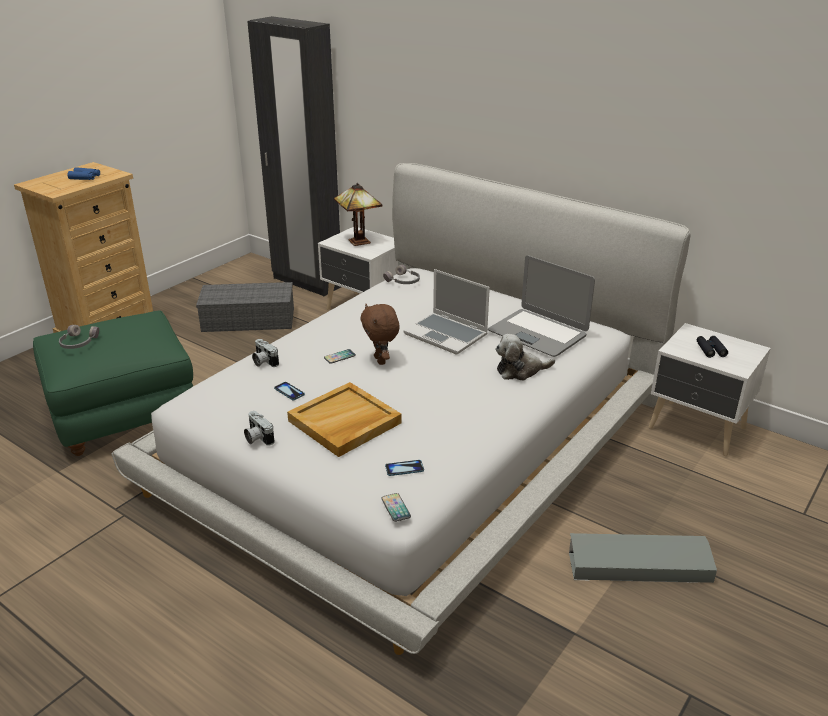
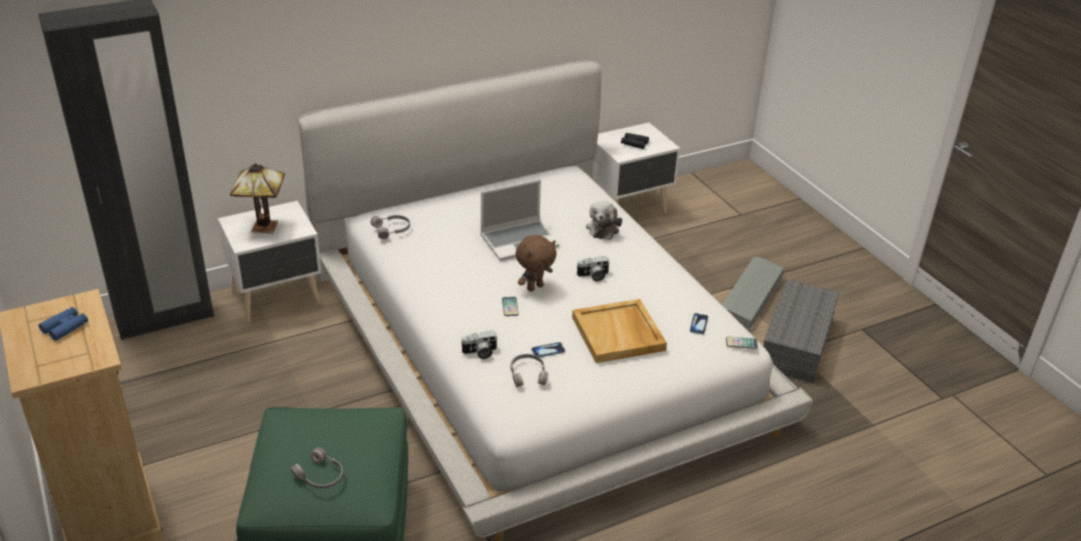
camera: 65 degrees left, 5 degrees up
grey storage box [196,282,294,332] -> grey storage box moved to [763,279,840,383]
camera [244,411,275,446] -> camera moved to [576,256,610,281]
brown plush toy [360,304,400,365] -> brown plush toy turned 45 degrees counterclockwise [515,235,557,292]
laptop [488,255,595,357] -> none
none -> grey headphones [511,354,548,387]

